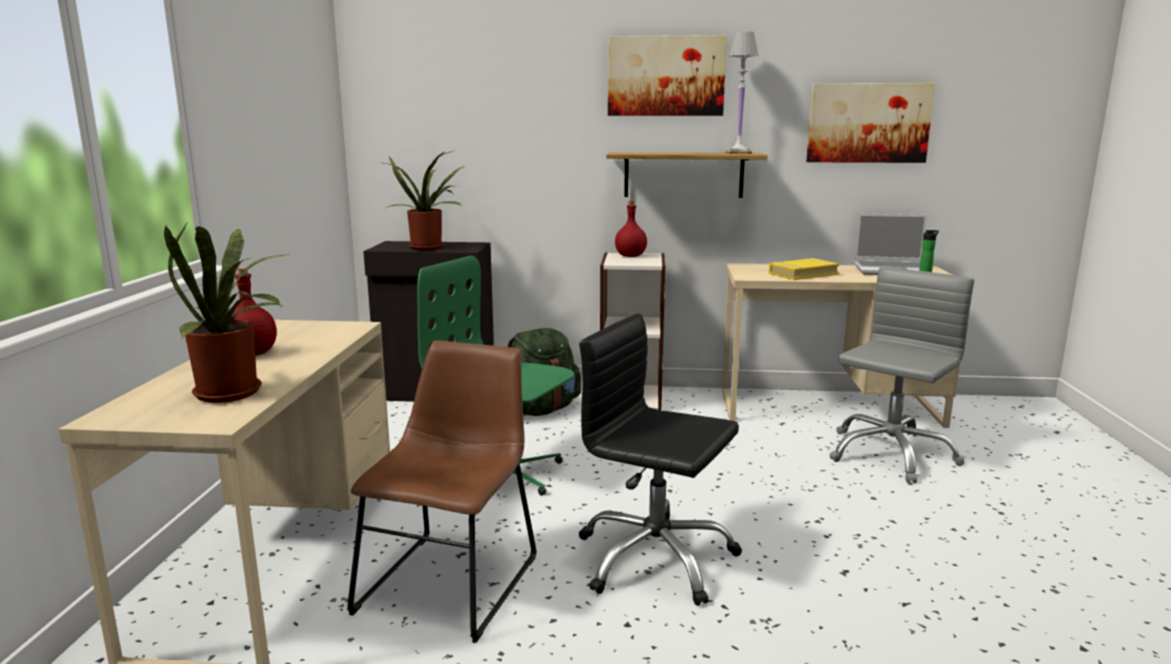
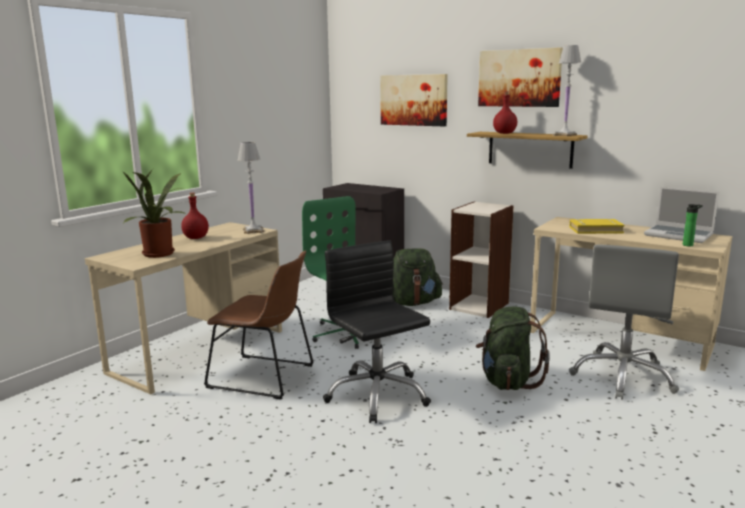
camera: 30 degrees right, 0 degrees up
brown chair [347,340,537,643] -> brown chair turned 60 degrees clockwise [204,250,314,400]
potted plant [385,151,465,251] -> none
red bottle [615,201,647,257] -> red bottle moved to [493,92,517,134]
picture [806,83,935,163] -> picture moved to [380,74,448,126]
grey office chair [830,267,974,483] -> grey office chair turned 135 degrees clockwise [569,244,679,400]
none -> white table lamp [237,142,265,234]
none -> green backpack [476,306,550,390]

